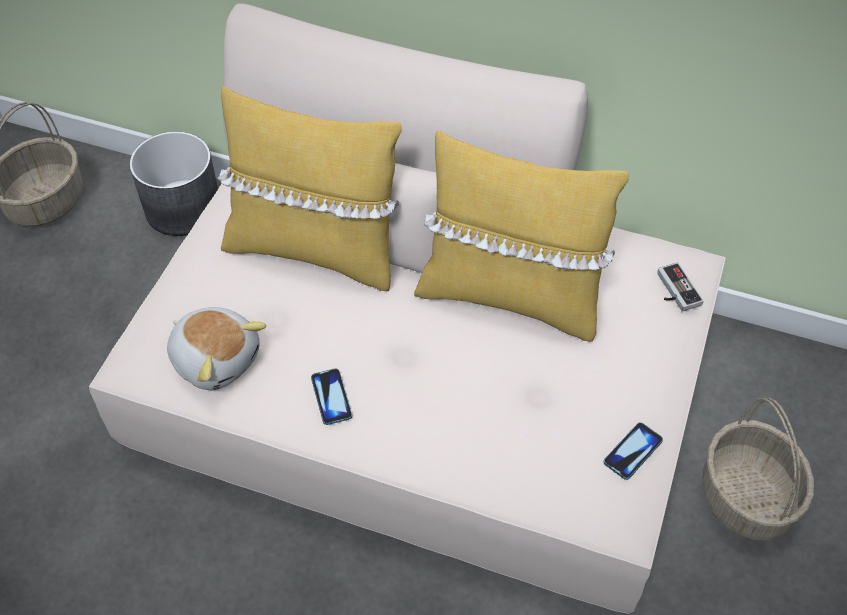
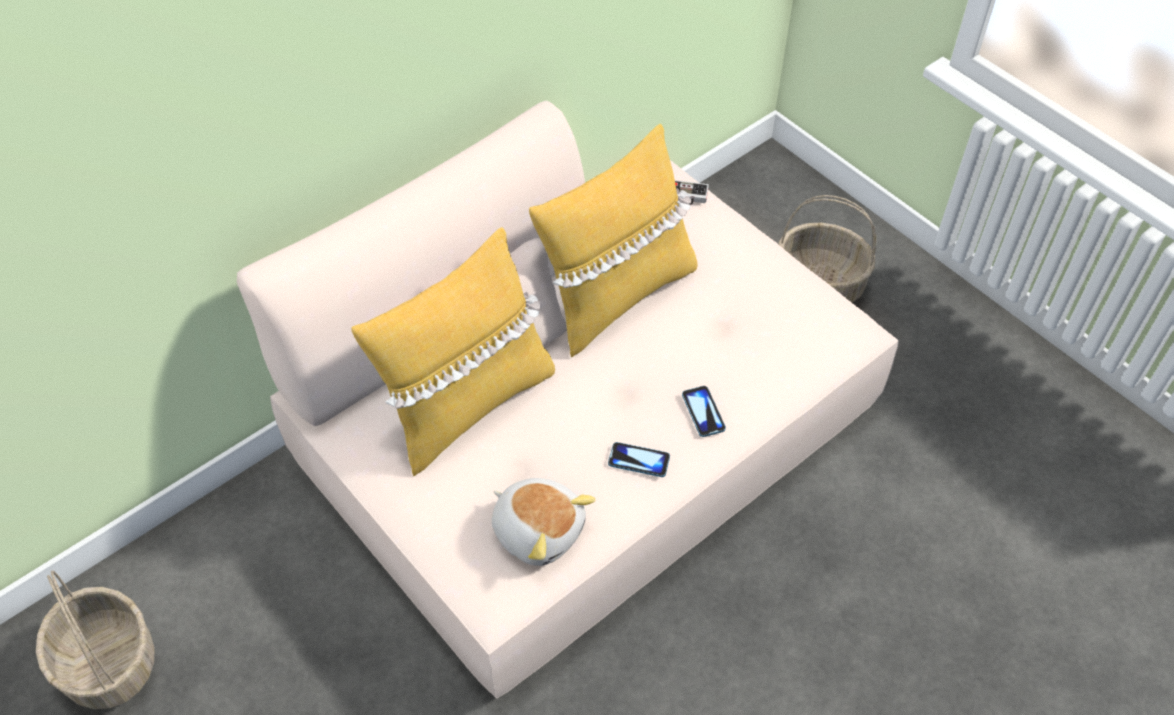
camera: 60 degrees left, 0 degrees up
grey planter [130,132,218,236] -> none
plush toy [167,307,266,390] -> plush toy turned 60 degrees clockwise [492,478,596,566]
phone [604,422,663,480] -> phone moved to [682,386,726,437]

